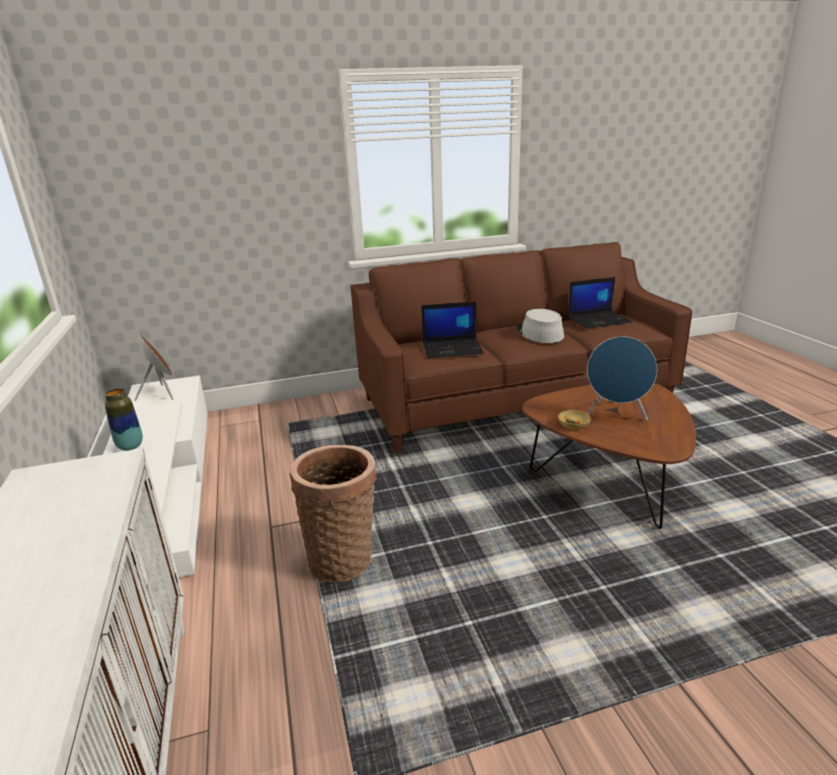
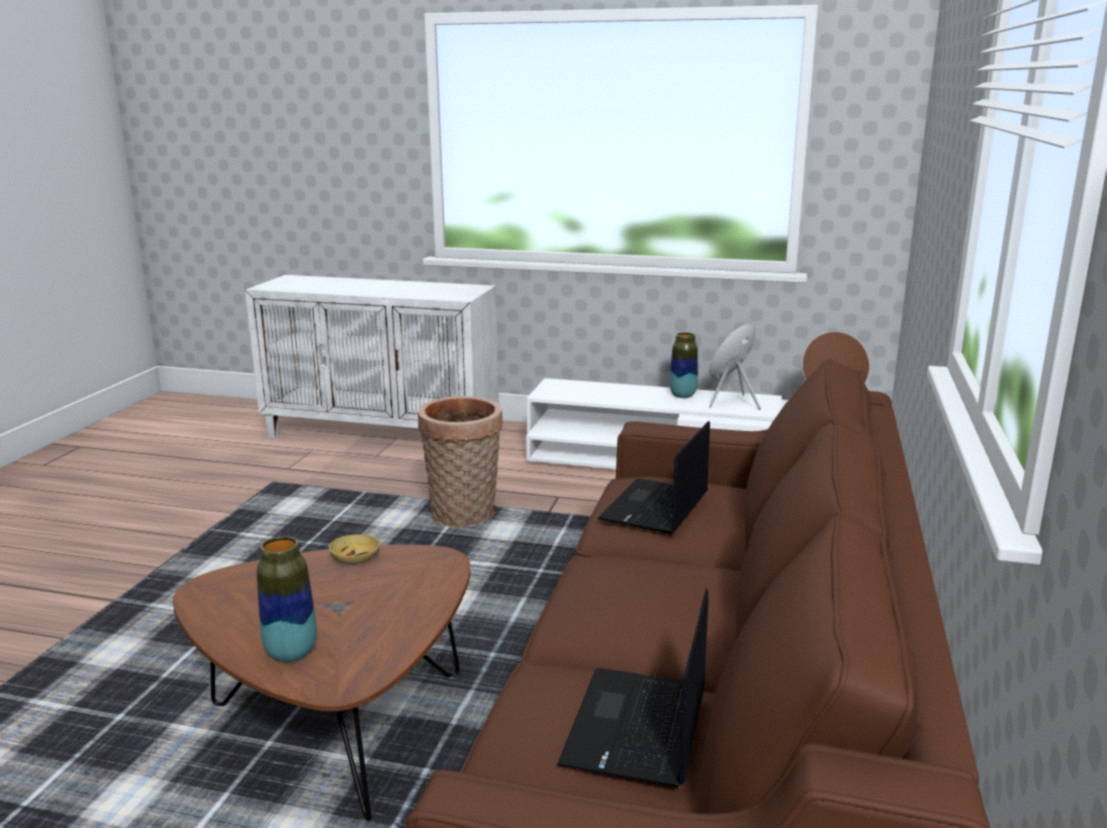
camera: 120 degrees right, 5 degrees down
grey hat [517,309,564,343] -> none
blue speaker [587,337,657,421] -> blue speaker moved to [709,323,761,410]
none -> vase [257,536,317,662]

